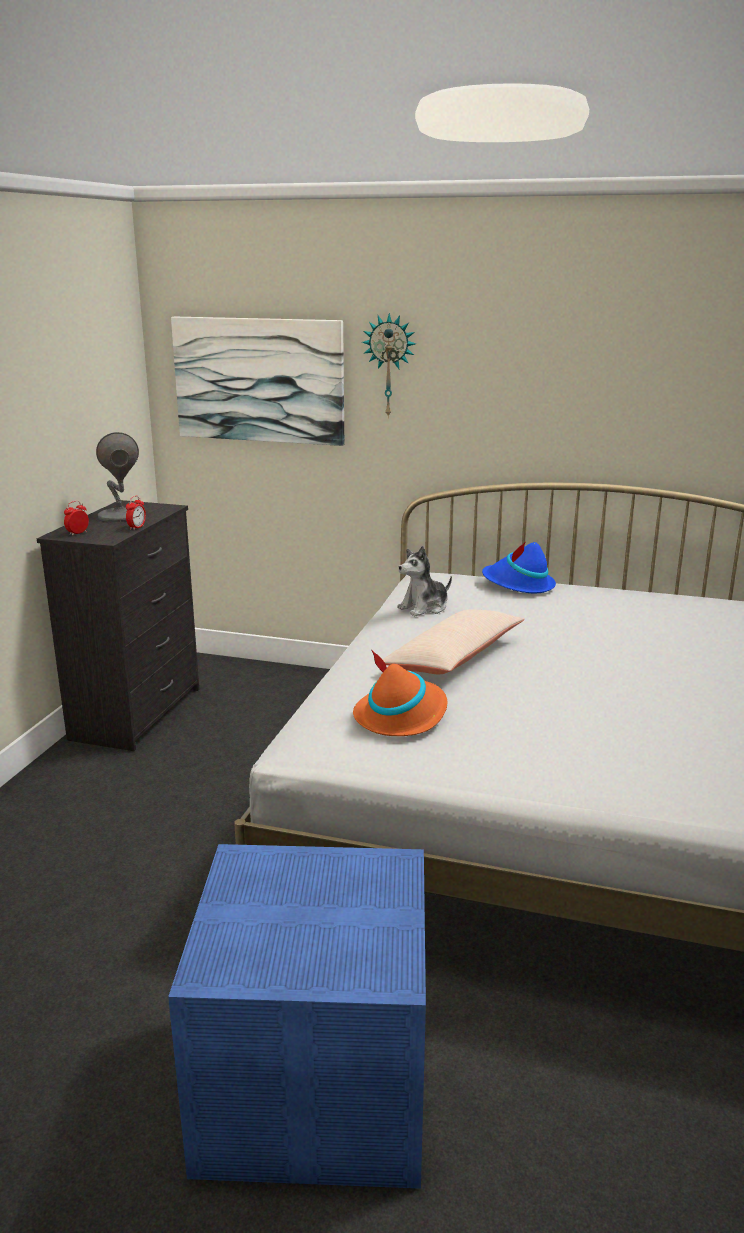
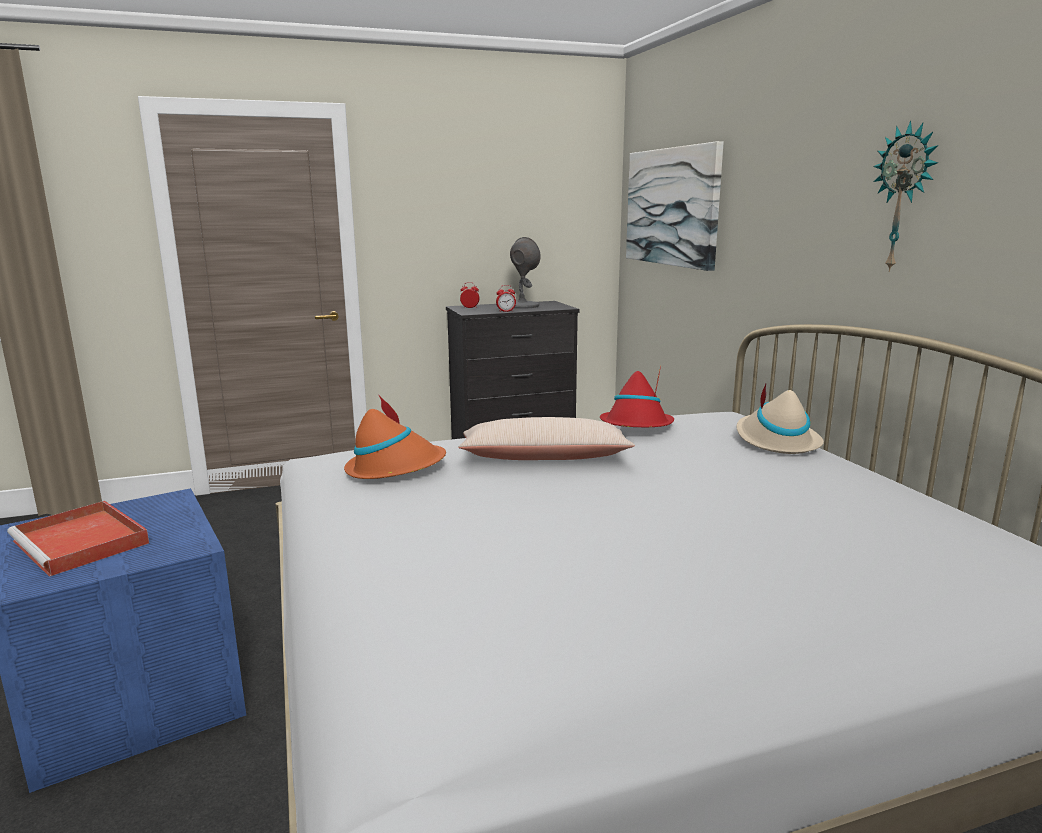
camera: 55 degrees right, 5 degrees down
wall clock [362,313,416,418] -> wall clock moved to [873,121,939,272]
plush toy [397,546,452,616] -> red hat [600,366,674,427]
blue hat [482,542,556,593] -> beige hat [737,384,824,454]
none -> red tray [7,501,149,577]

